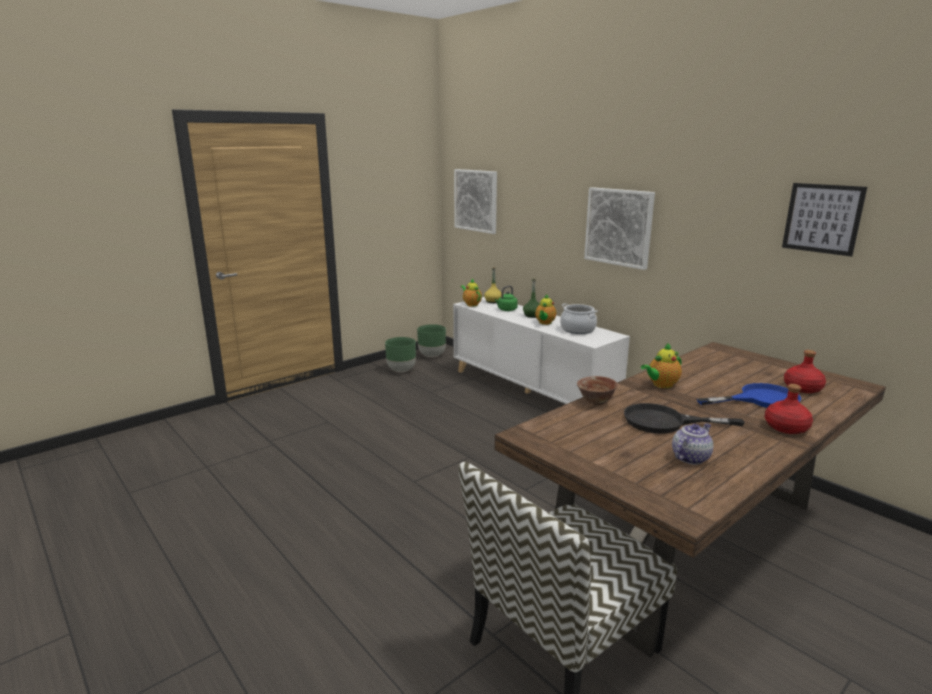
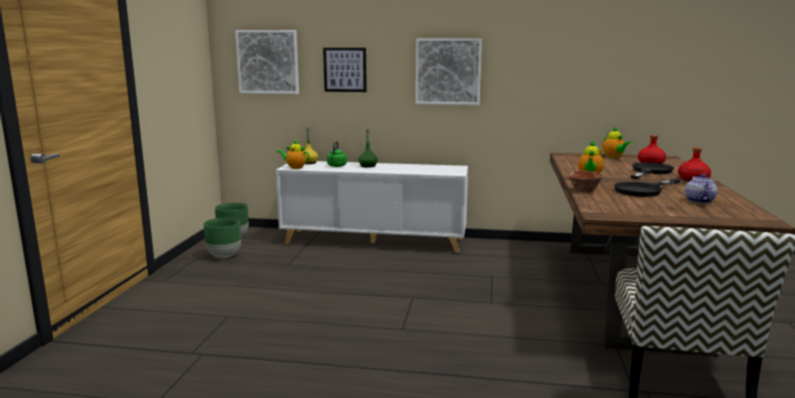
camera: 40 degrees left, 5 degrees down
teapot [535,294,556,325] -> teapot moved to [602,127,631,158]
cooking pot [560,303,598,334] -> none
blue frying pan [697,383,801,408] -> black frying pan [631,163,674,179]
picture [782,183,867,257] -> picture moved to [323,48,367,92]

